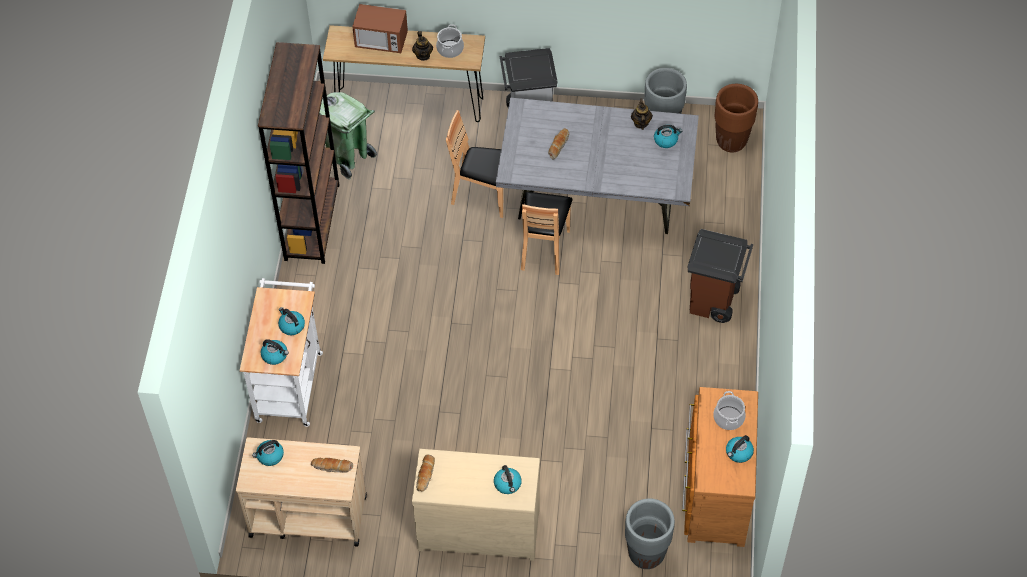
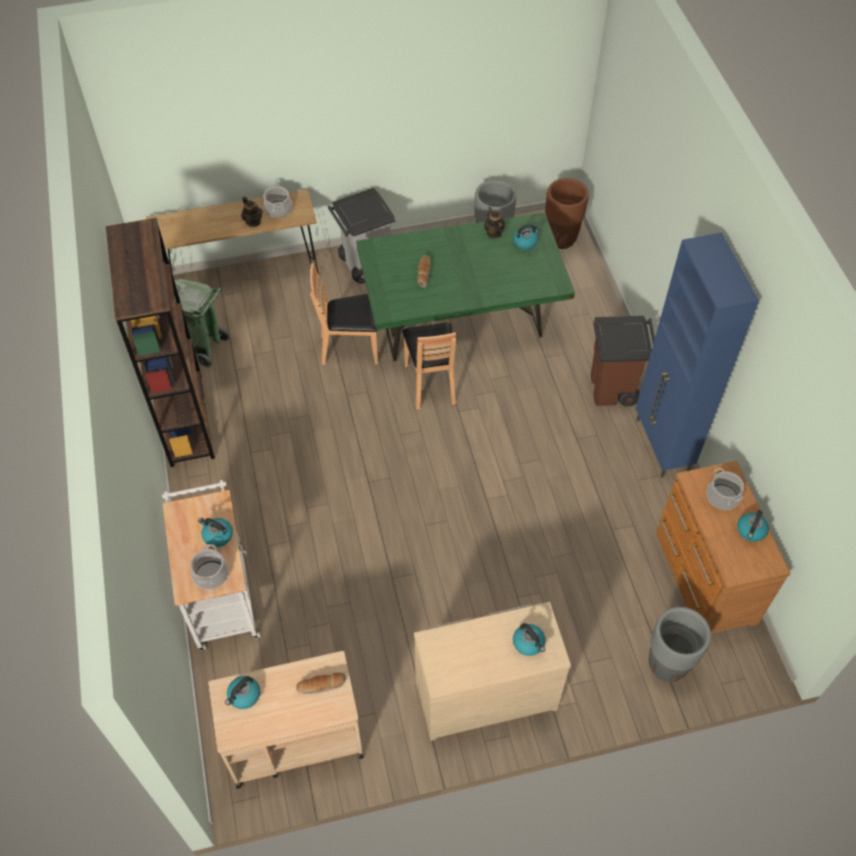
camera: 20 degrees left, 0 degrees up
kettle [261,339,289,365] -> cooking pot [190,544,228,590]
microwave [352,4,408,53] -> none
bread [416,454,435,492] -> none
grey dining table [496,98,699,234] -> green dining table [356,213,575,361]
none -> blue cabinet [636,233,759,478]

